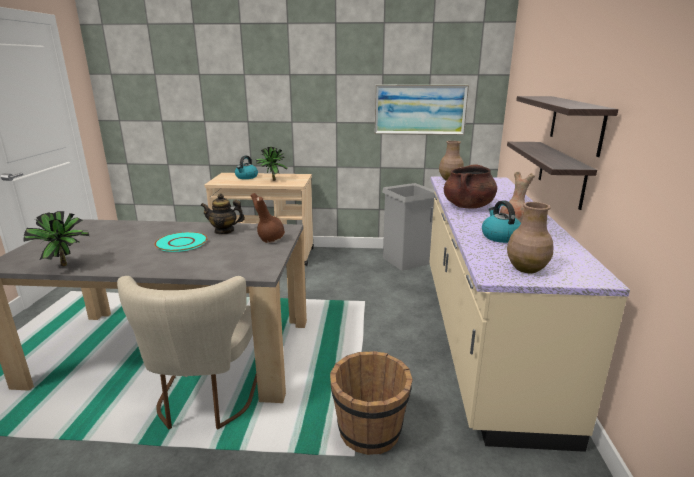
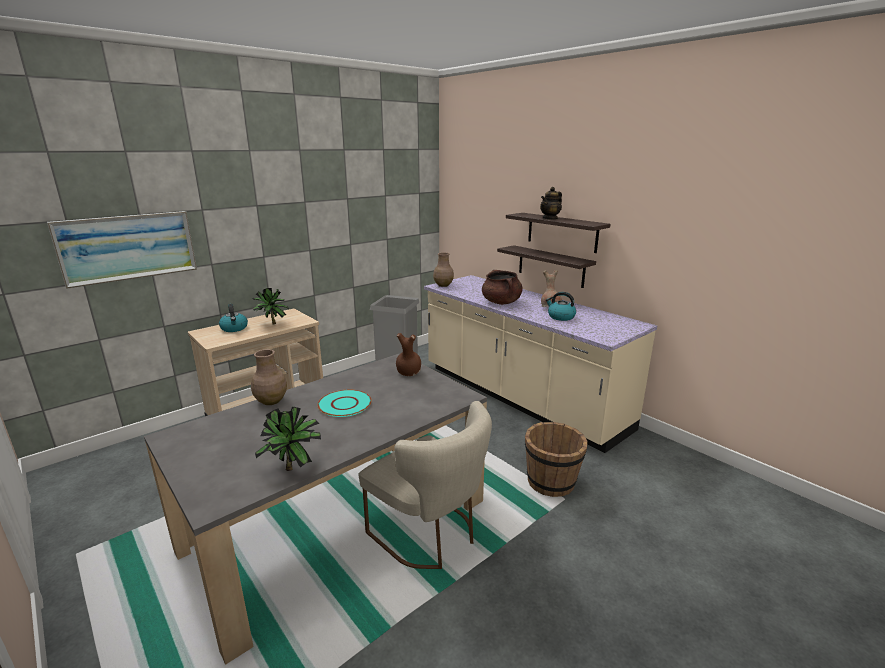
camera: 45 degrees left, 0 degrees up
teapot [200,193,245,235] -> teapot moved to [540,187,562,220]
picture [375,85,469,135] -> picture moved to [47,211,197,289]
brown vase [507,202,553,273] -> brown vase moved to [251,349,287,405]

